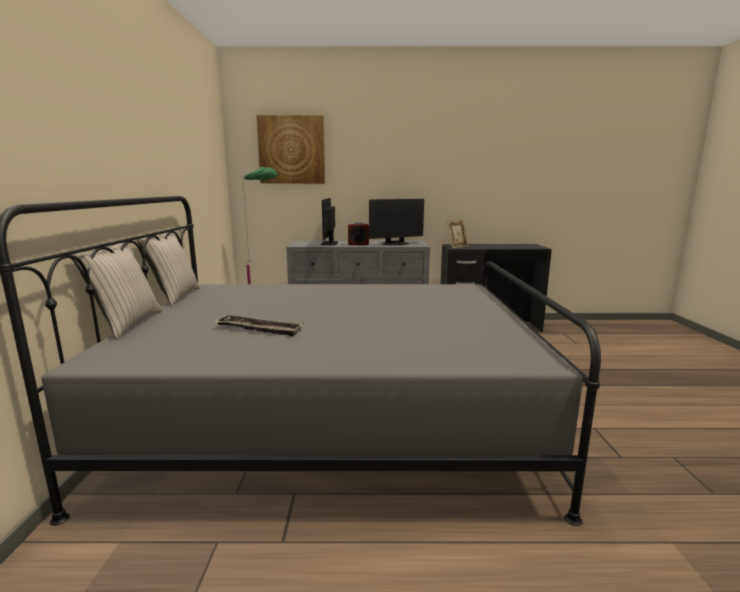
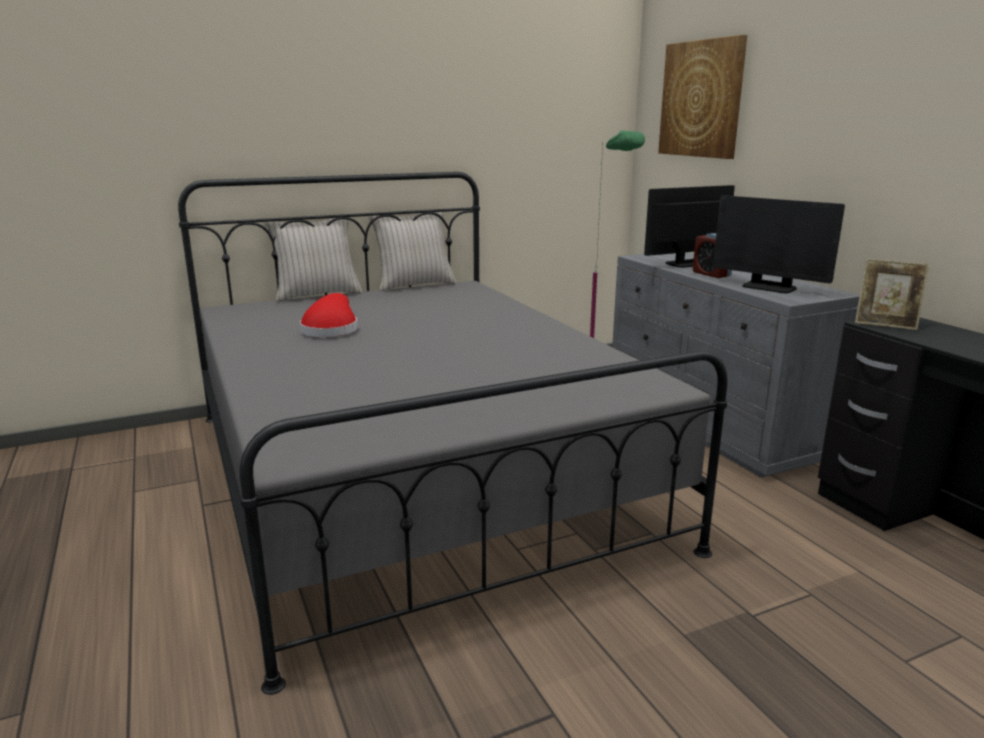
camera: 65 degrees right, 5 degrees up
tray [214,315,303,337] -> red hat [300,293,358,337]

